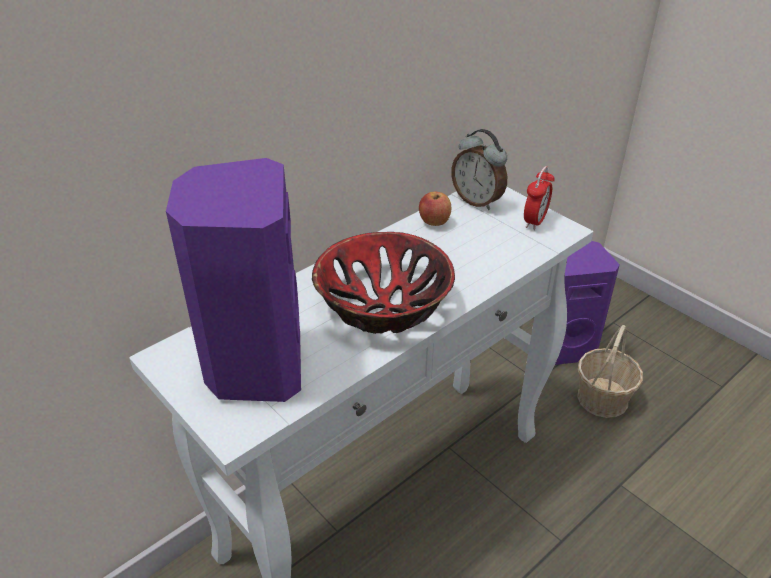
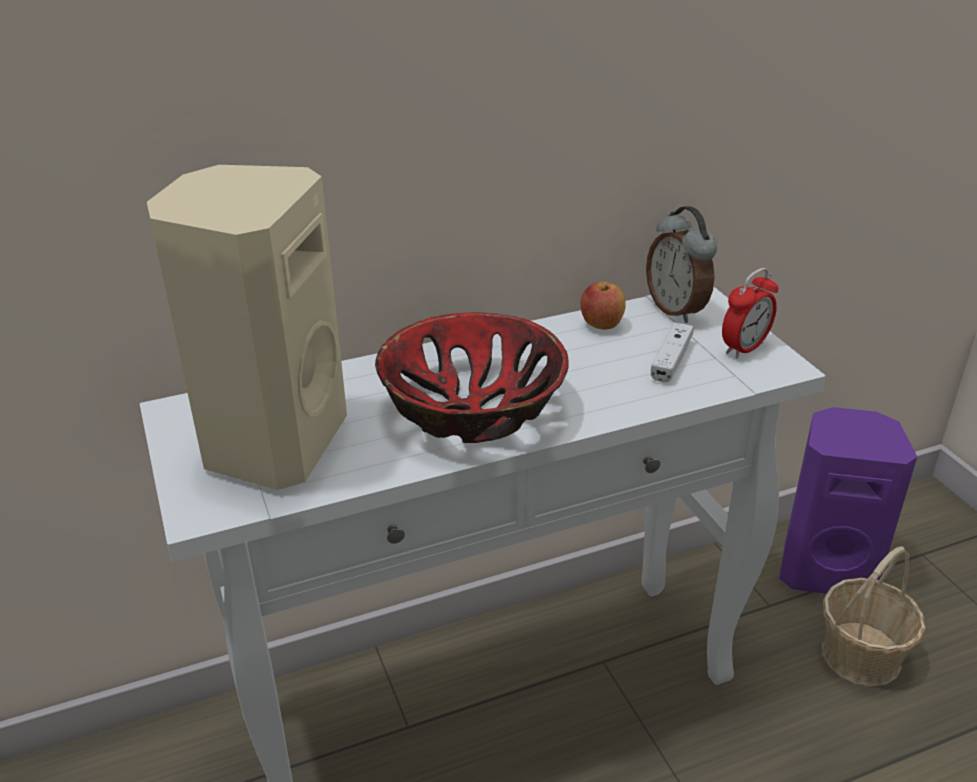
camera: 20 degrees right, 5 degrees down
purple speaker [166,158,301,402] -> beige speaker [147,165,347,490]
none -> white game controller [651,322,693,383]

